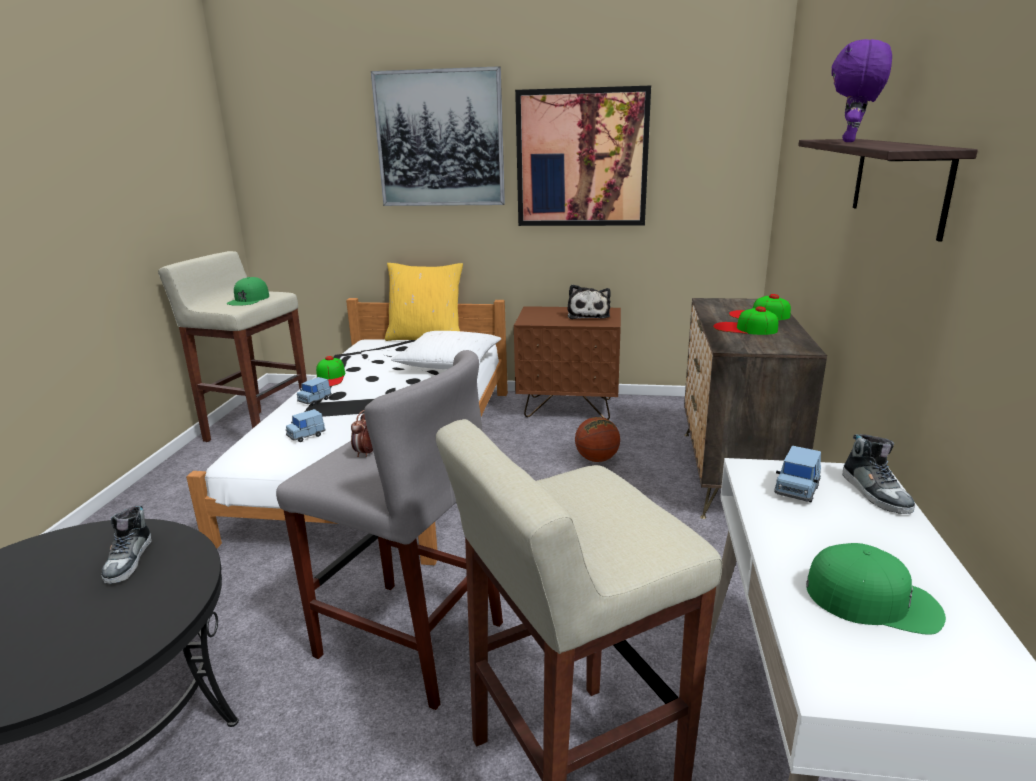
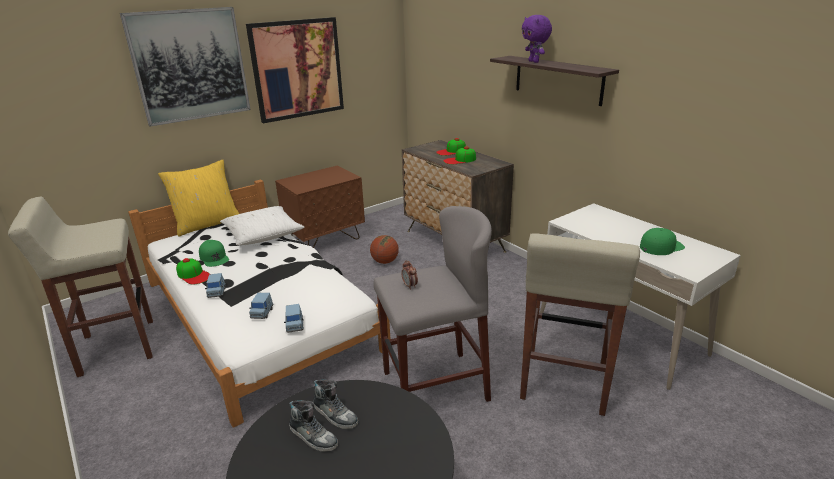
camera: 45 degrees left, 5 degrees up
green cap [227,277,269,306] -> green cap moved to [199,240,229,267]
plush toy [567,284,611,319] -> none
blue toy car [774,446,821,502] -> blue toy car moved to [284,304,304,333]
shoe [842,434,915,514] -> shoe moved to [289,400,338,452]

